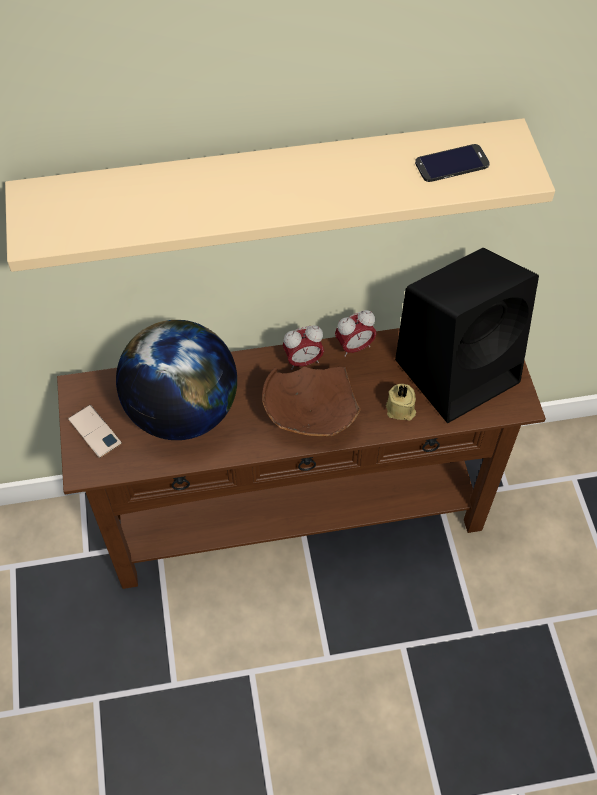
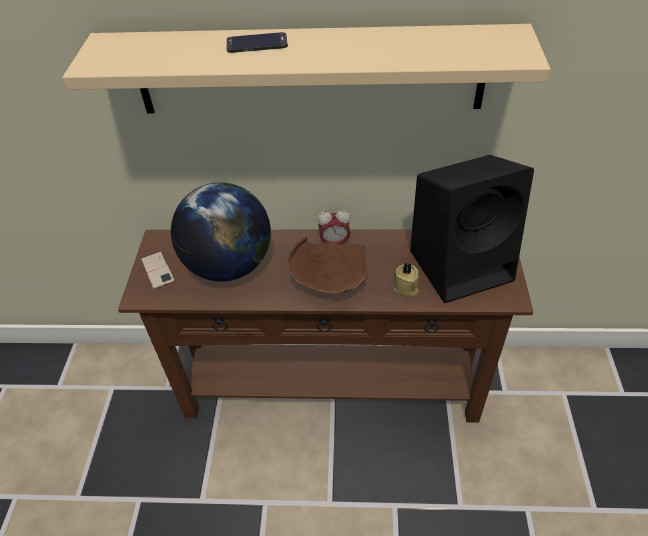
camera: 15 degrees right, 10 degrees down
alarm clock [335,310,377,357] -> none
phone [415,144,490,182] -> phone moved to [226,32,288,53]

